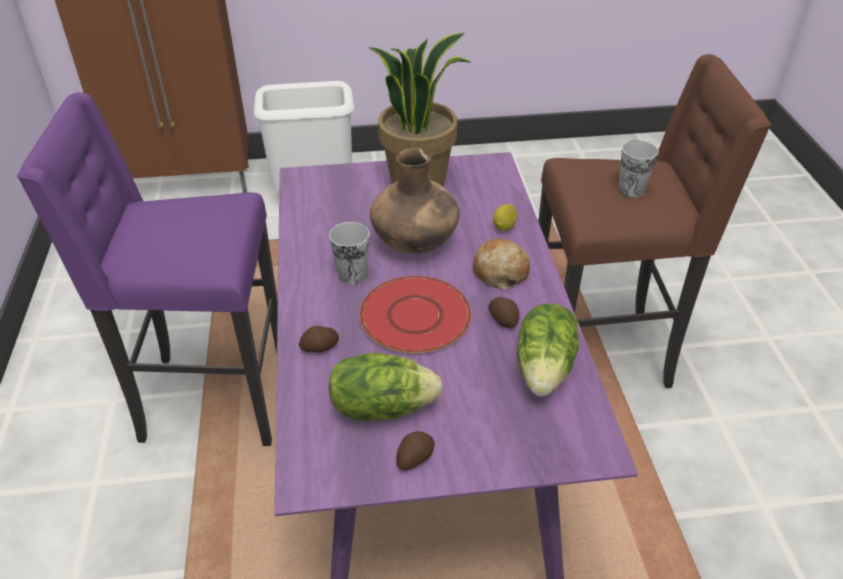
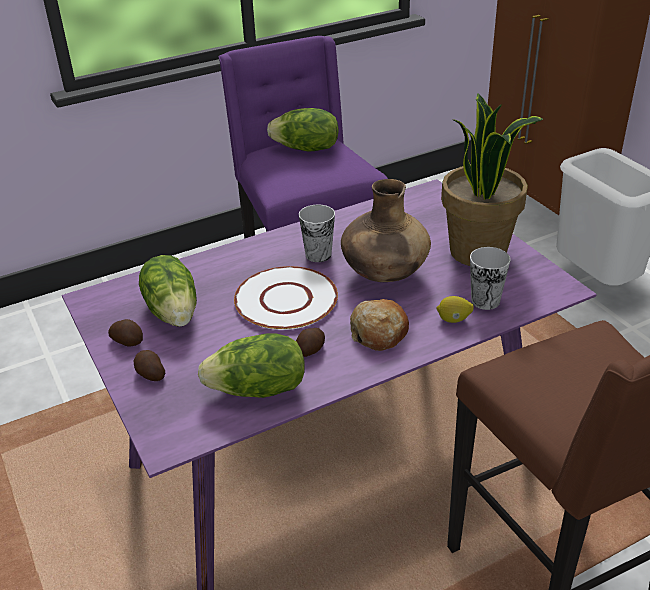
camera: 70 degrees right, 5 degrees down
potato [299,326,339,353] -> potato moved to [133,350,165,381]
red plate [359,276,471,353] -> white plate [234,266,338,330]
cup [619,140,659,198] -> cup moved to [470,247,511,310]
none -> lettuce [267,108,339,151]

